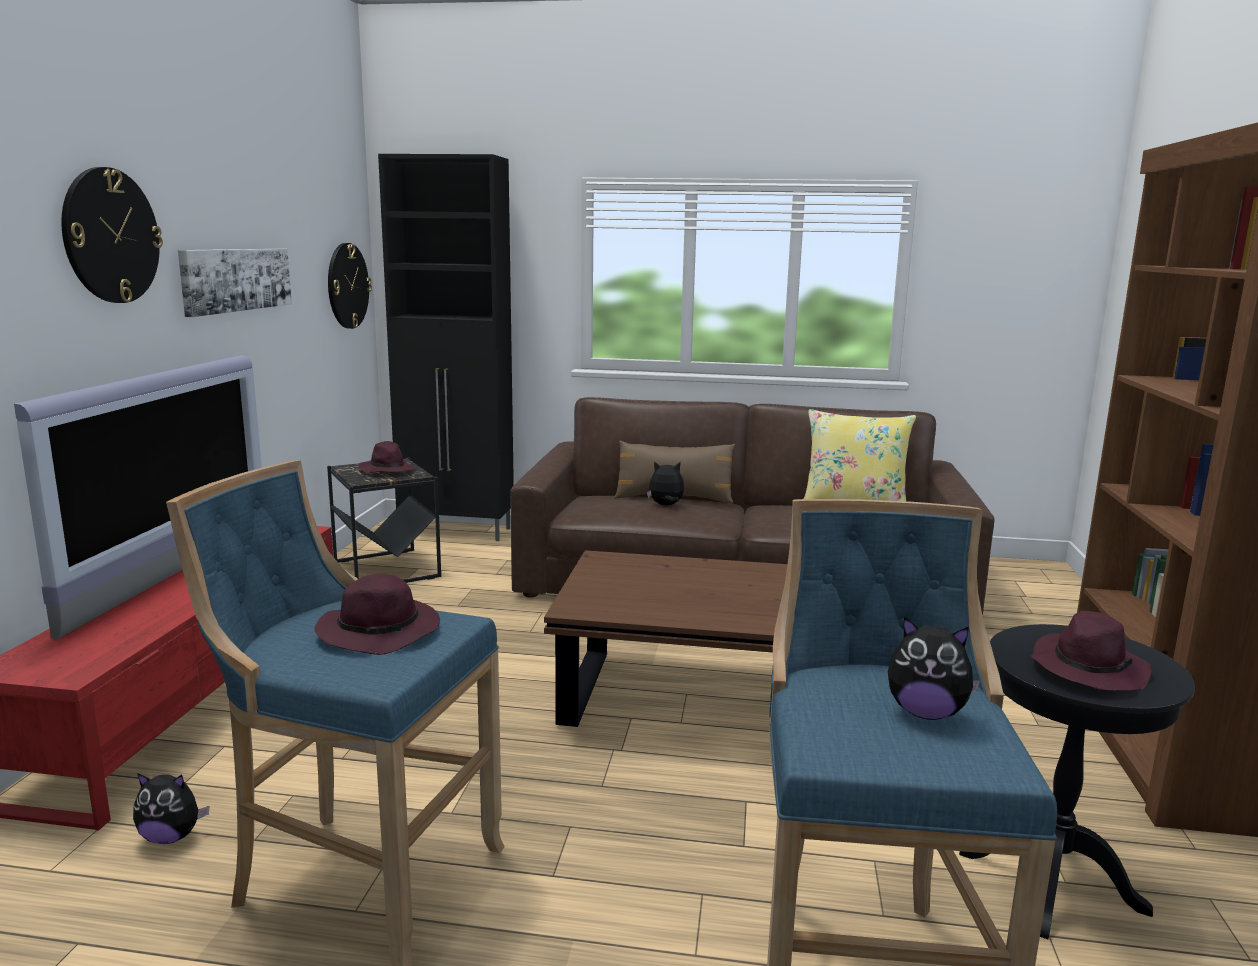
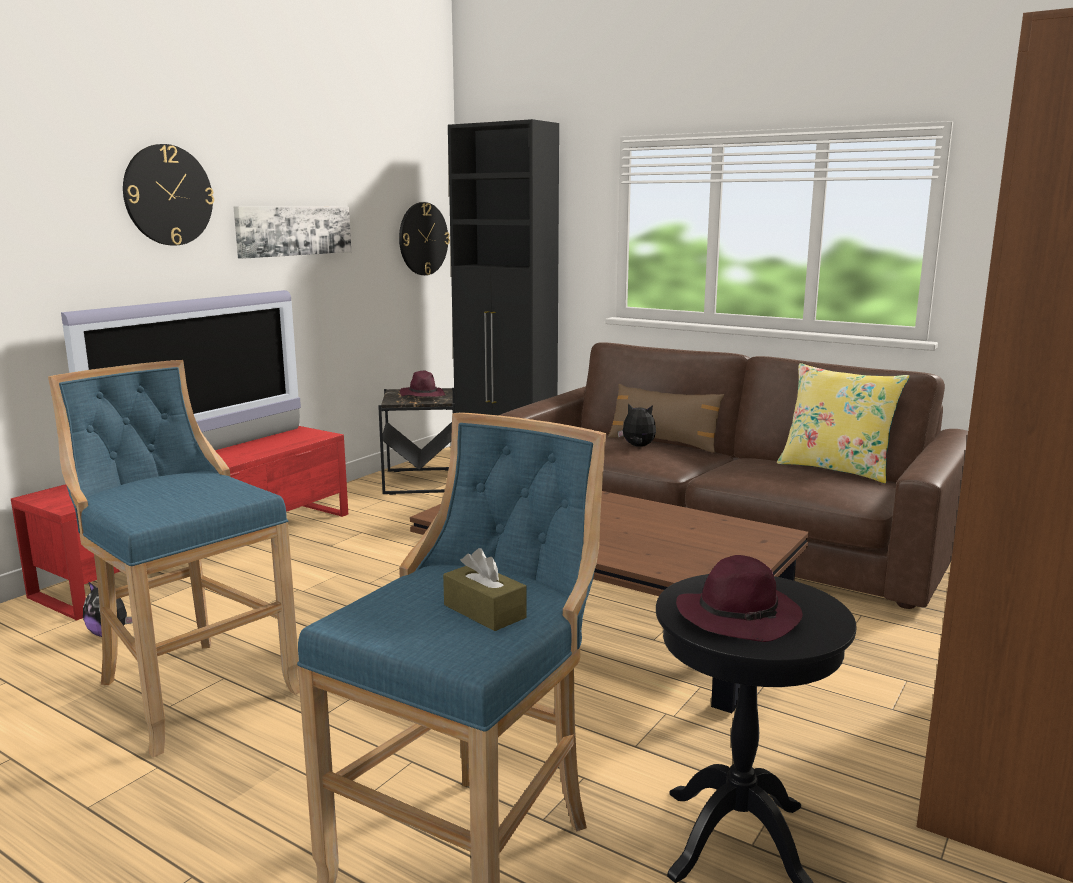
camera: 25 degrees right, 0 degrees up
purple hat [315,573,440,655] -> none
plush toy [888,616,980,720] -> brown tissue box [443,548,527,631]

